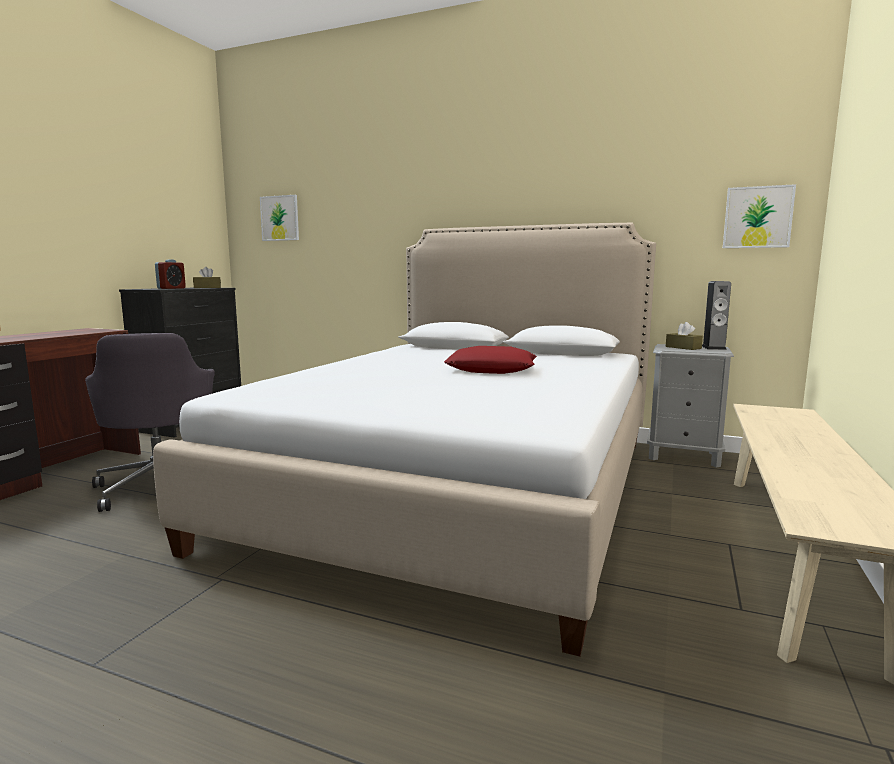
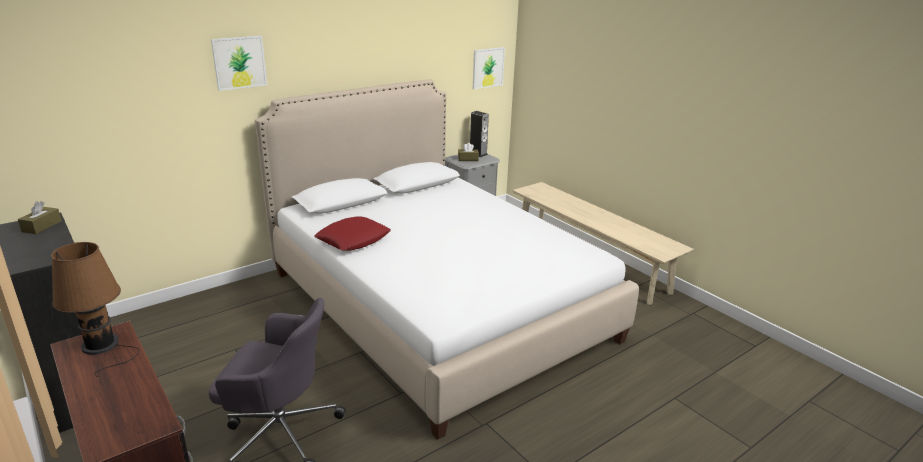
camera: 60 degrees left, 15 degrees up
alarm clock [155,259,186,289] -> none
picture [260,195,299,241] -> picture moved to [211,36,267,91]
red pillow [444,346,537,374] -> red pillow moved to [314,216,391,251]
none -> brown table lamp [51,242,140,377]

